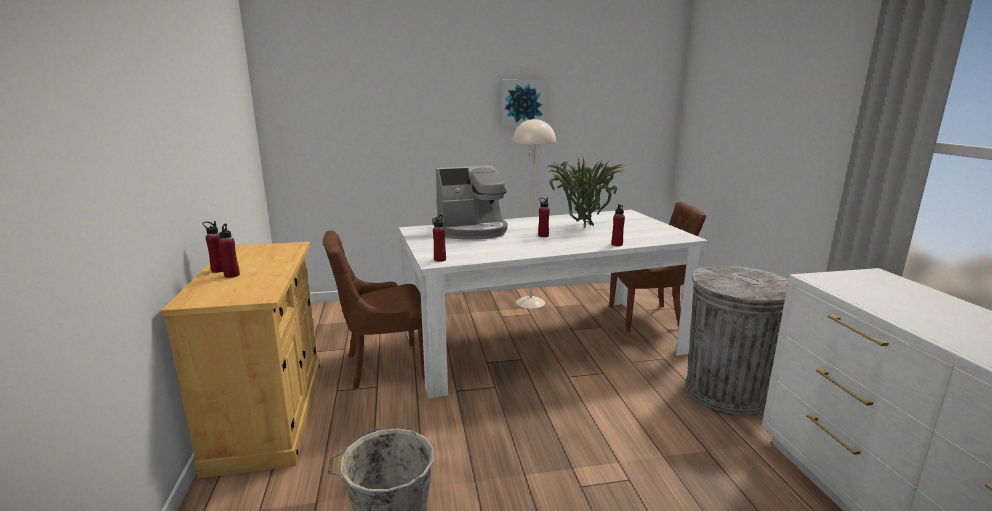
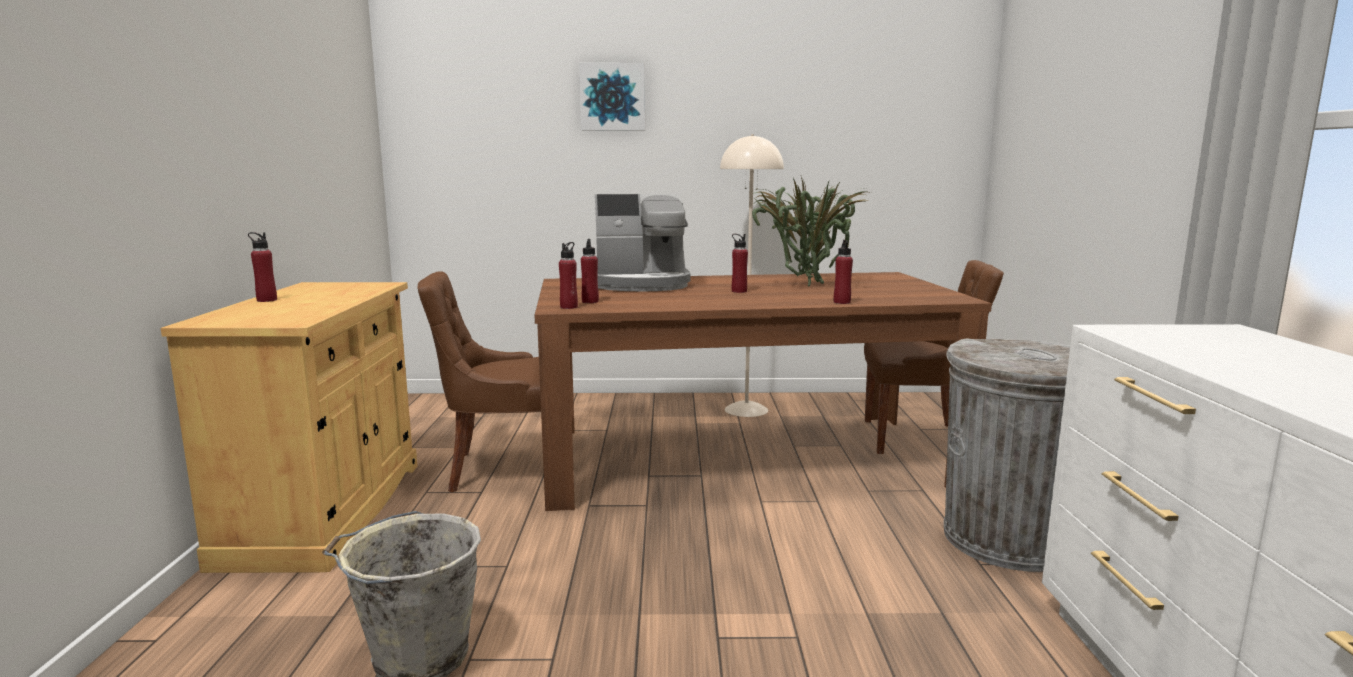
camera: 10 degrees right, 5 degrees down
red bottle [219,224,240,278] -> red bottle moved to [581,239,599,303]
white dining table [399,209,708,399] -> brown dining table [534,272,992,511]
picture [501,79,547,126] -> picture moved to [579,63,645,131]

